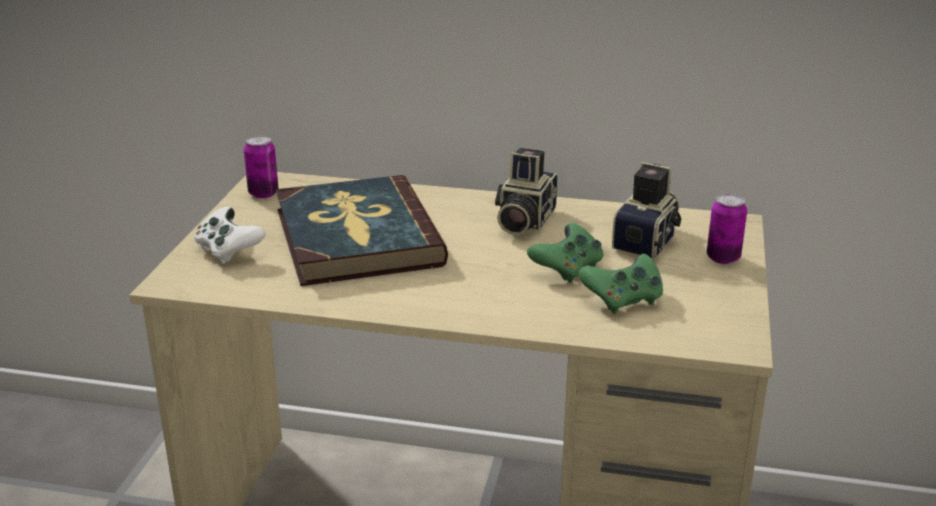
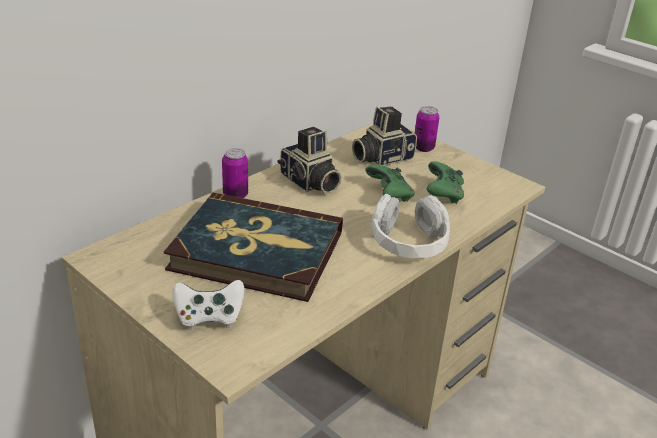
camera: 60 degrees left, 5 degrees up
can [244,136,278,198] -> can moved to [222,148,248,198]
camera [612,162,682,258] -> camera turned 90 degrees counterclockwise [352,106,417,166]
none -> white headphones [371,194,450,258]

